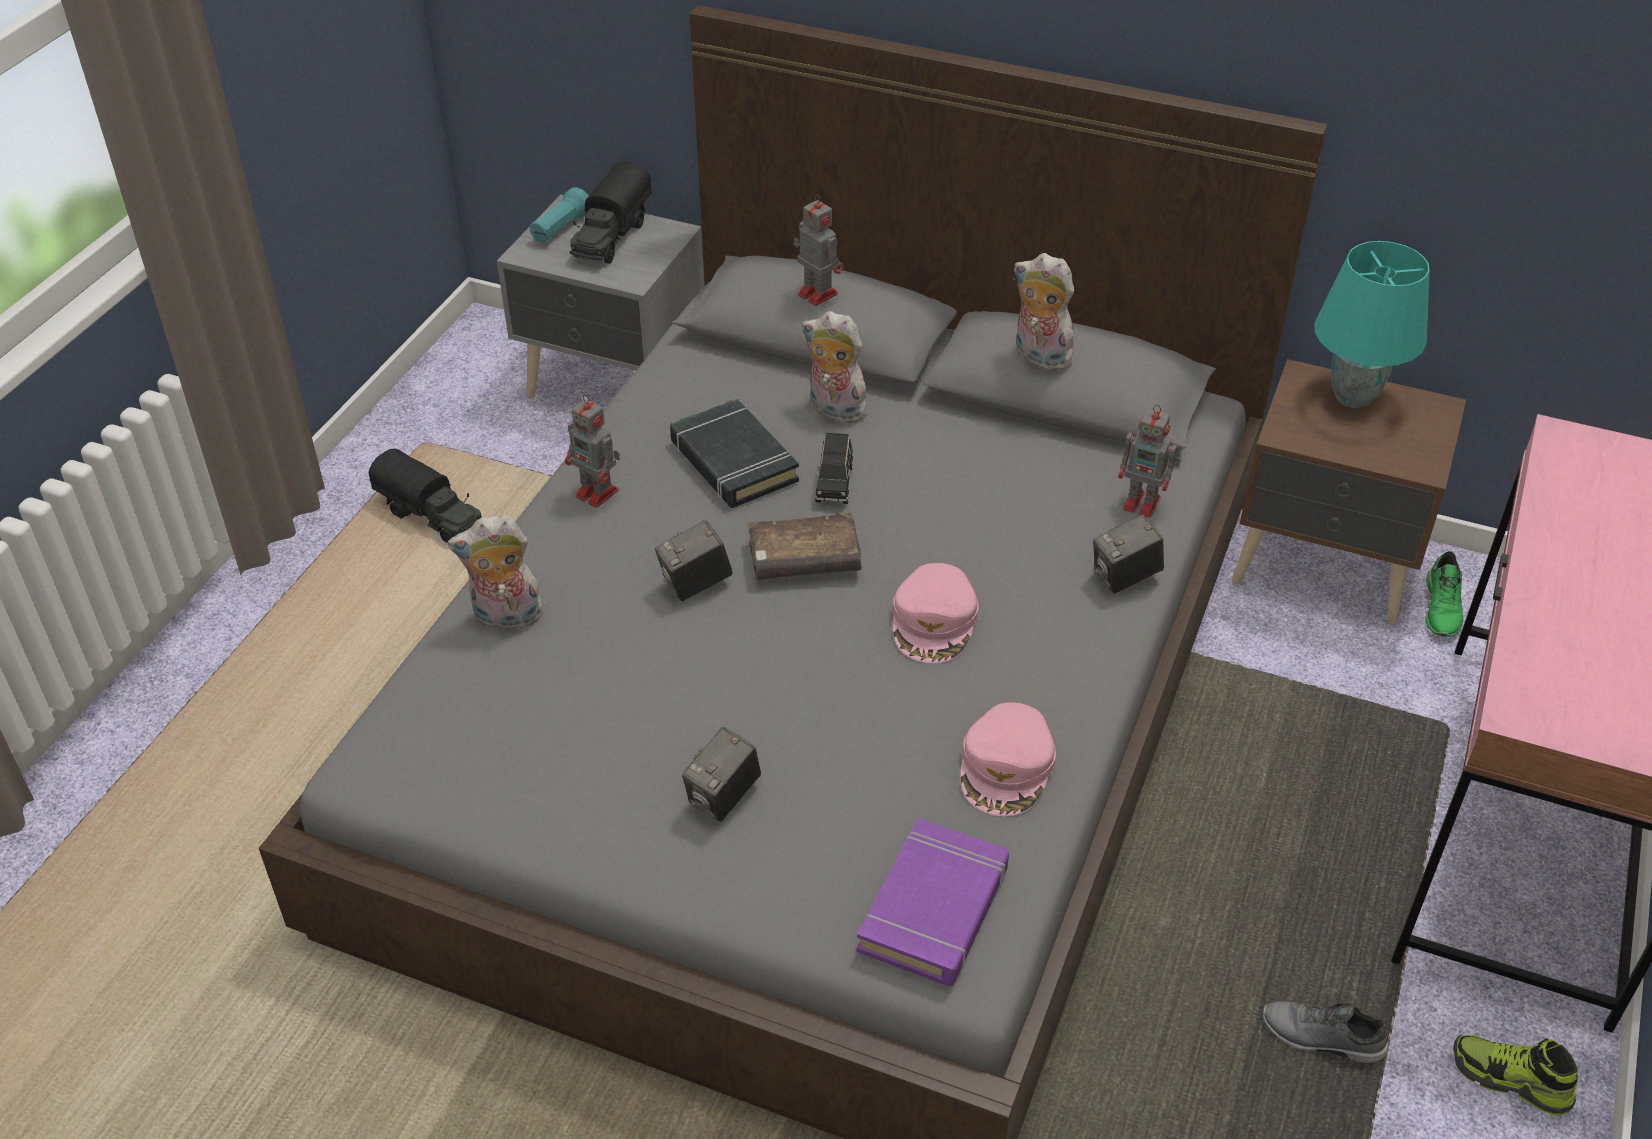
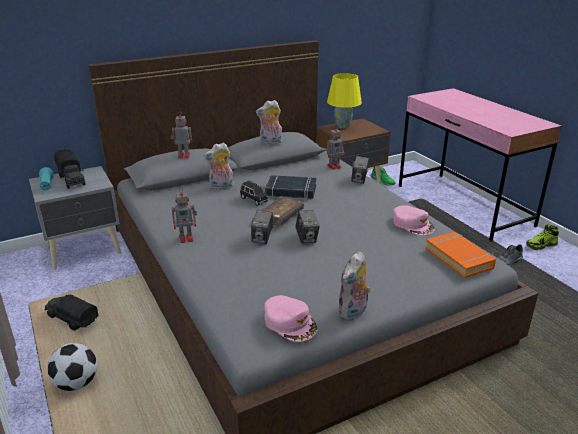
camera: 50 degrees left, 15 degrees down
toy truck [369,449,482,543] -> toy truck turned 135 degrees counterclockwise [44,295,99,331]
plush toy [447,515,548,632] -> plush toy moved to [337,251,371,321]
black book [670,398,799,508] -> black book moved to [265,175,316,199]
camera [682,727,761,822] -> camera moved to [295,210,320,243]
purple book [857,818,1009,986] -> orange book [425,232,496,278]
pink cap [893,563,979,663] -> pink cap moved to [264,295,318,342]
turquoise table lamp [1314,241,1430,408] -> yellow table lamp [327,73,362,129]
none -> football [47,343,97,391]

